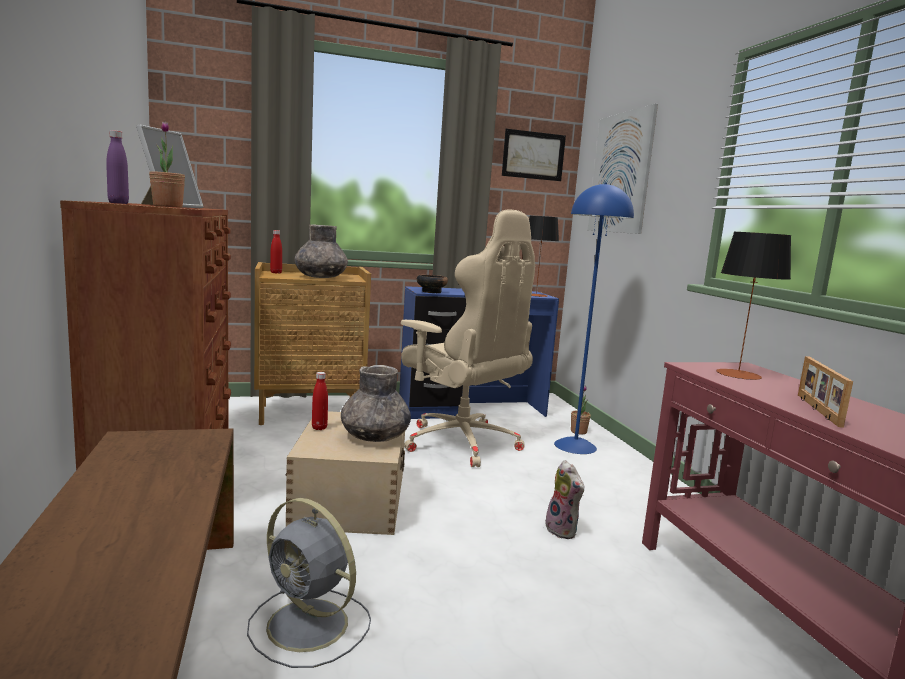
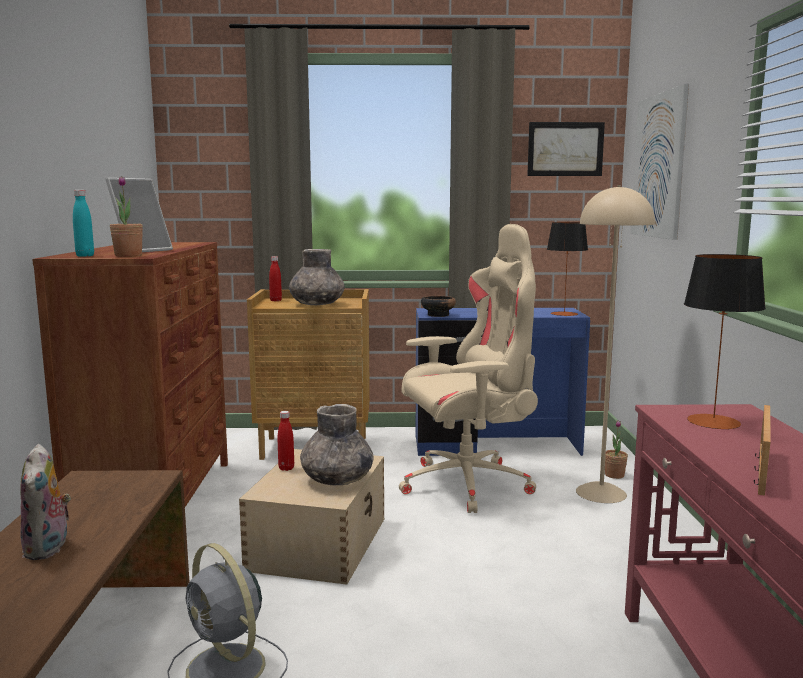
camera: 15 degrees right, 0 degrees up
purple bottle [106,130,129,204] -> turquoise bottle [73,190,94,257]
beige office chair [401,209,535,467] -> beige office chair turned 75 degrees counterclockwise [399,224,538,513]
plush toy [545,460,584,539] -> plush toy moved to [20,444,71,560]
blue floor lamp [554,182,634,454] -> beige floor lamp [576,185,655,503]

